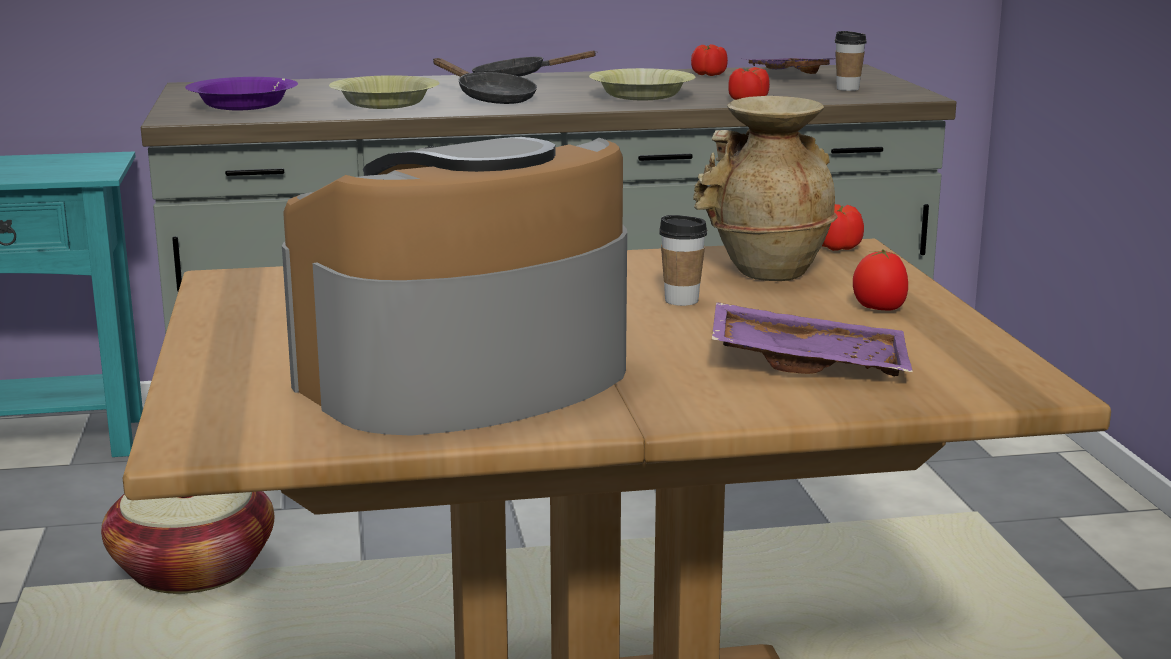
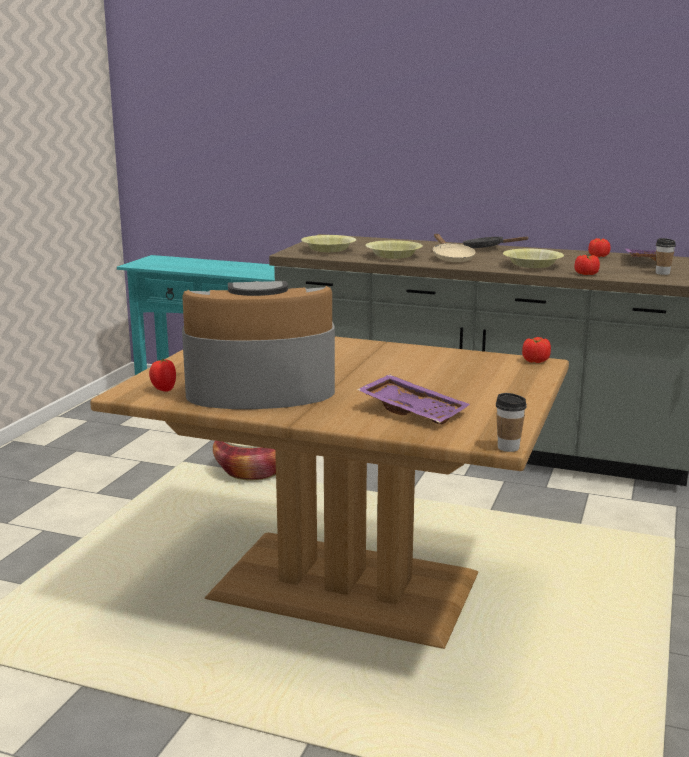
camera: 30 degrees right, 0 degrees up
purple bowl [185,77,298,110] -> yellow bowl [301,235,356,252]
black frying pan [433,58,537,104] -> beige frying pan [433,234,475,262]
cup [659,215,707,306] -> cup moved to [496,393,527,452]
beige vase [693,96,837,281] -> none
tomato [853,249,908,311] -> tomato moved to [149,359,176,392]

